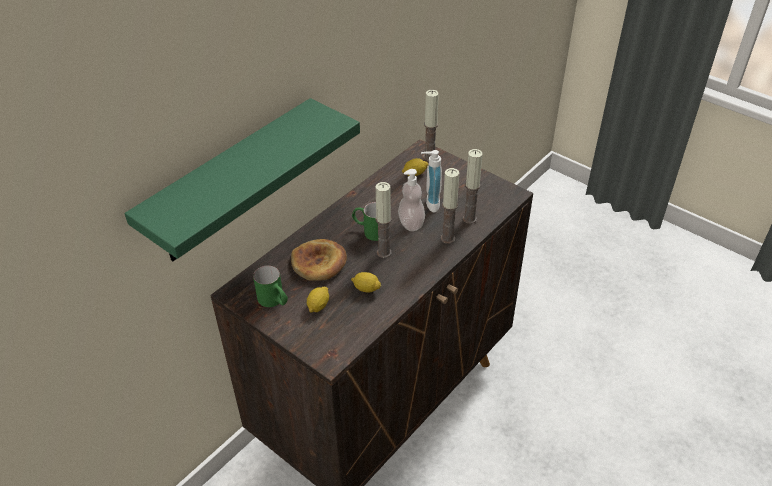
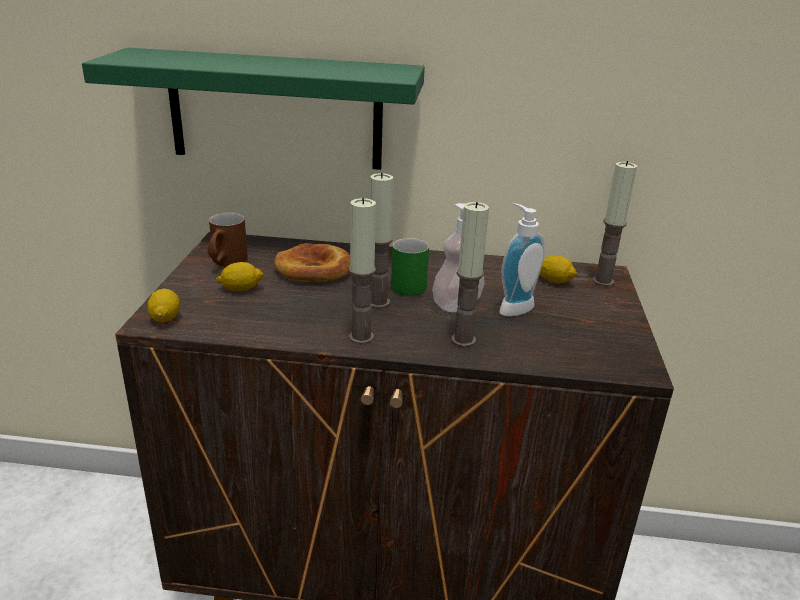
camera: 55 degrees right, 15 degrees down
green mug [253,265,288,307] -> brown mug [207,213,248,267]
lemon [351,272,381,293] -> lemon moved to [147,288,180,322]
candle [463,149,483,224] -> candle moved to [349,198,376,344]

